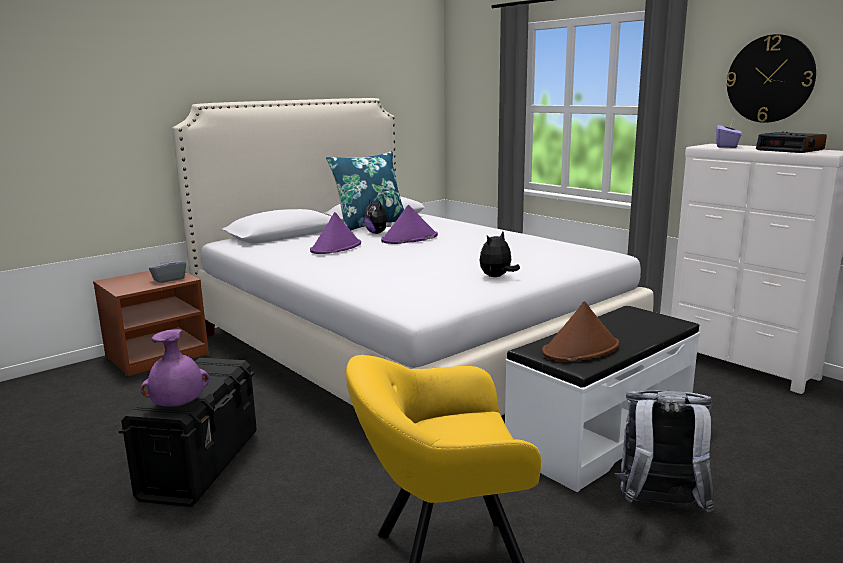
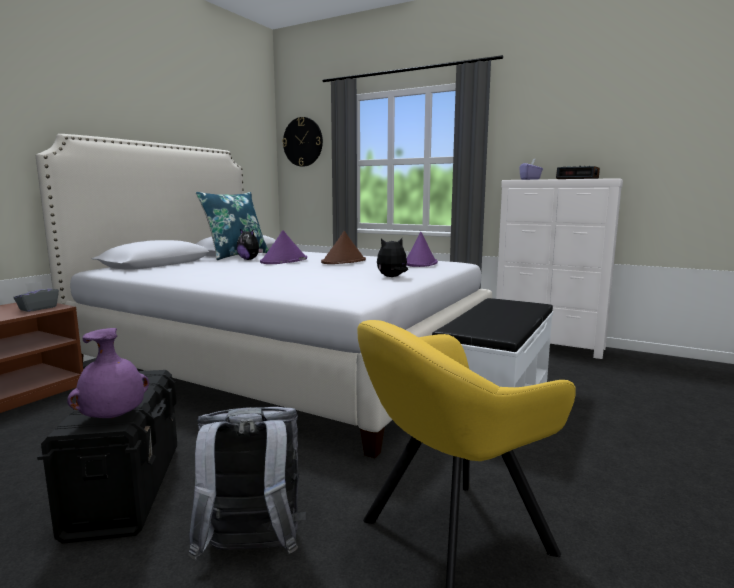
camera: 20 degrees left, 5 degrees down
purple hat [310,212,361,254] -> purple hat moved to [406,232,438,267]
plush toy [479,232,520,277] -> plush toy turned 45 degrees clockwise [377,238,408,277]
brown hat [542,301,619,361] -> brown hat moved to [321,231,366,264]
grey backpack [615,390,714,512] -> grey backpack moved to [188,407,306,560]
wall clock [726,34,816,123] -> wall clock moved to [282,117,323,167]

